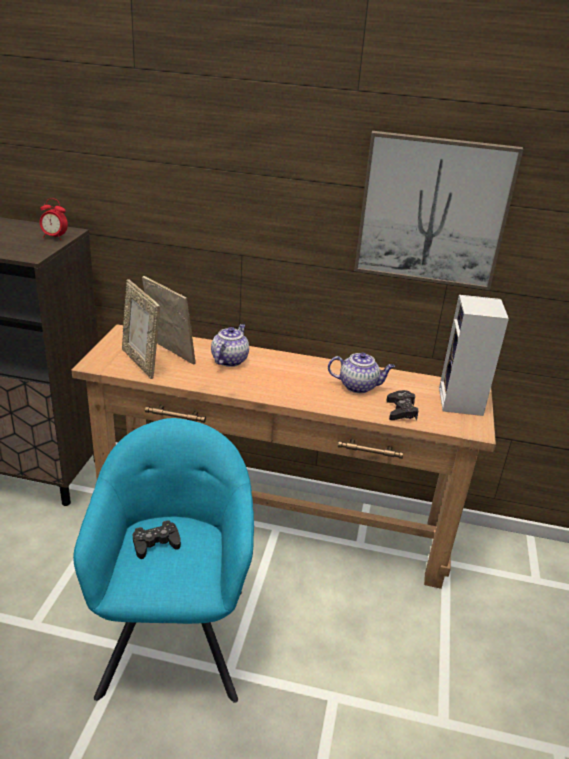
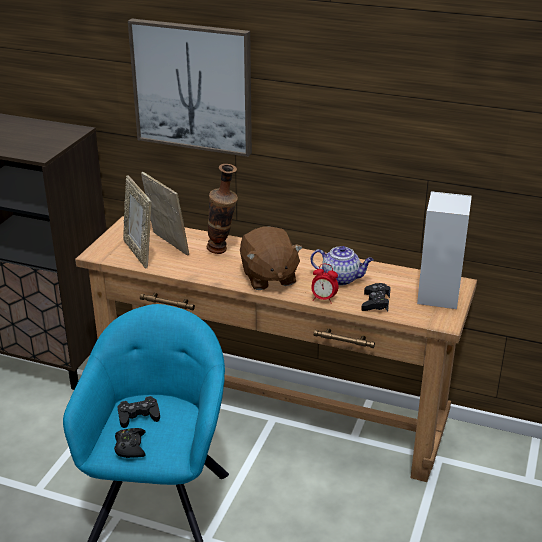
camera: 10 degrees right, 0 degrees up
alarm clock [40,198,68,240] -> alarm clock moved to [311,264,339,304]
teapot [211,324,249,367] -> vase [207,164,238,254]
picture [354,131,523,290] -> picture moved to [128,19,252,157]
none -> black game controller [114,428,146,458]
none -> brown plush toy [240,226,303,290]

